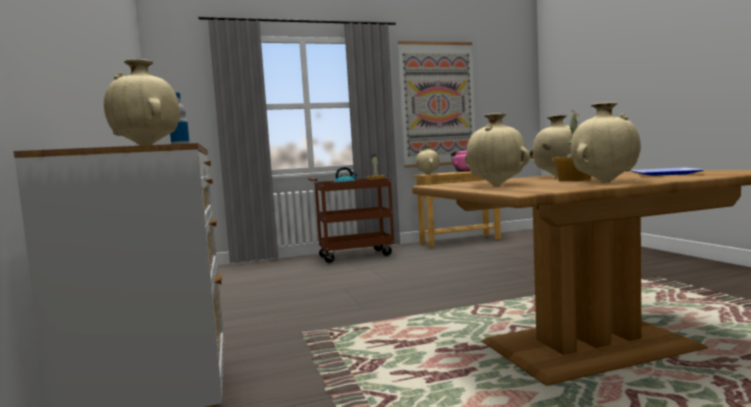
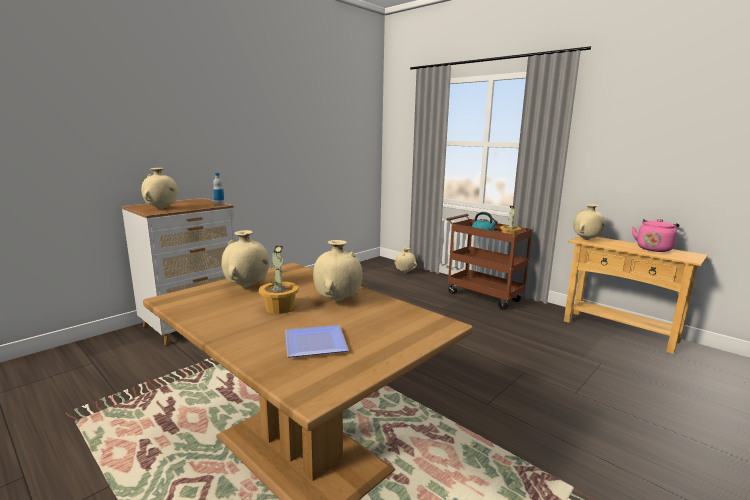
camera: 60 degrees right, 10 degrees up
picture [398,41,475,168] -> none
beige vase [571,102,641,183] -> beige vase moved to [394,247,417,273]

